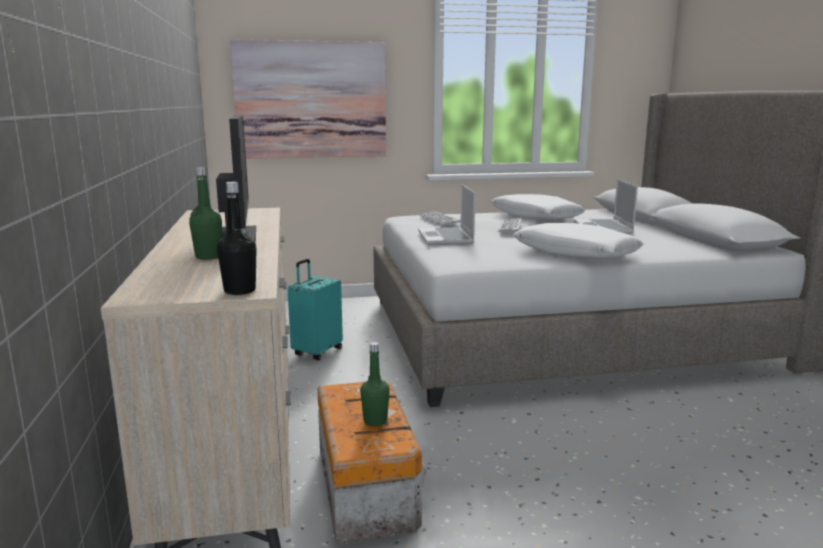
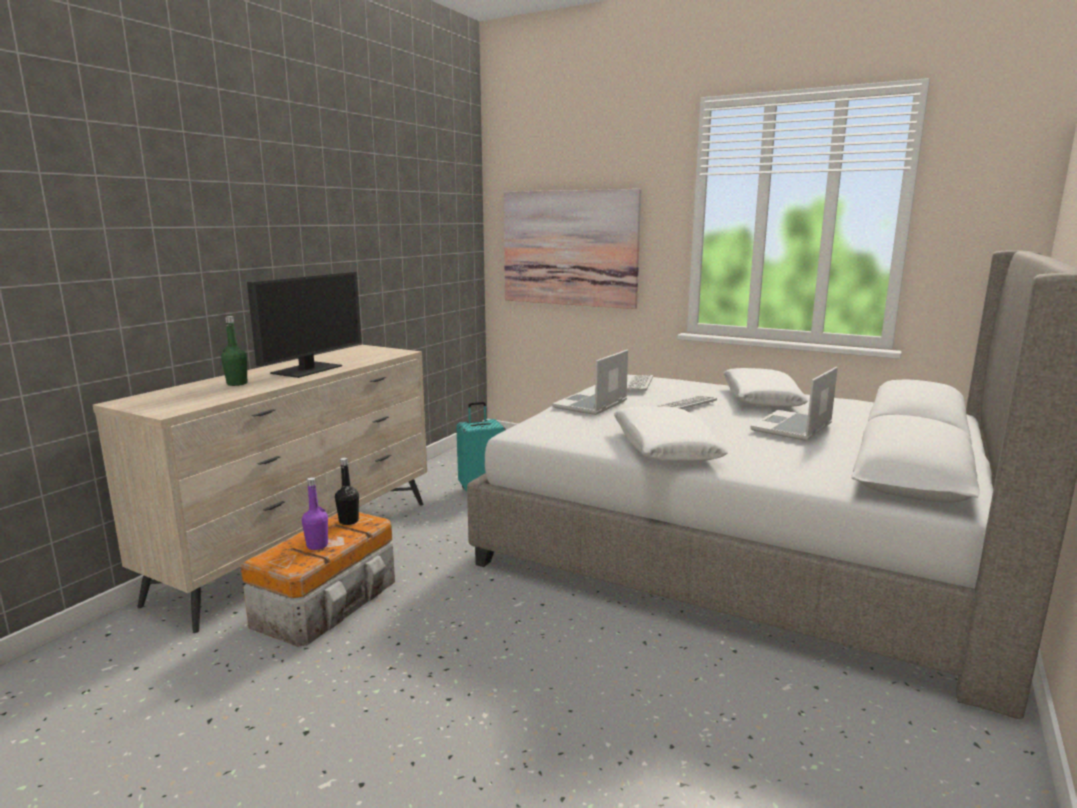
camera: 40 degrees right, 0 degrees up
black bottle [217,182,257,295] -> black bottle moved to [335,458,359,525]
green bottle [360,342,390,426] -> purple bottle [302,477,328,550]

